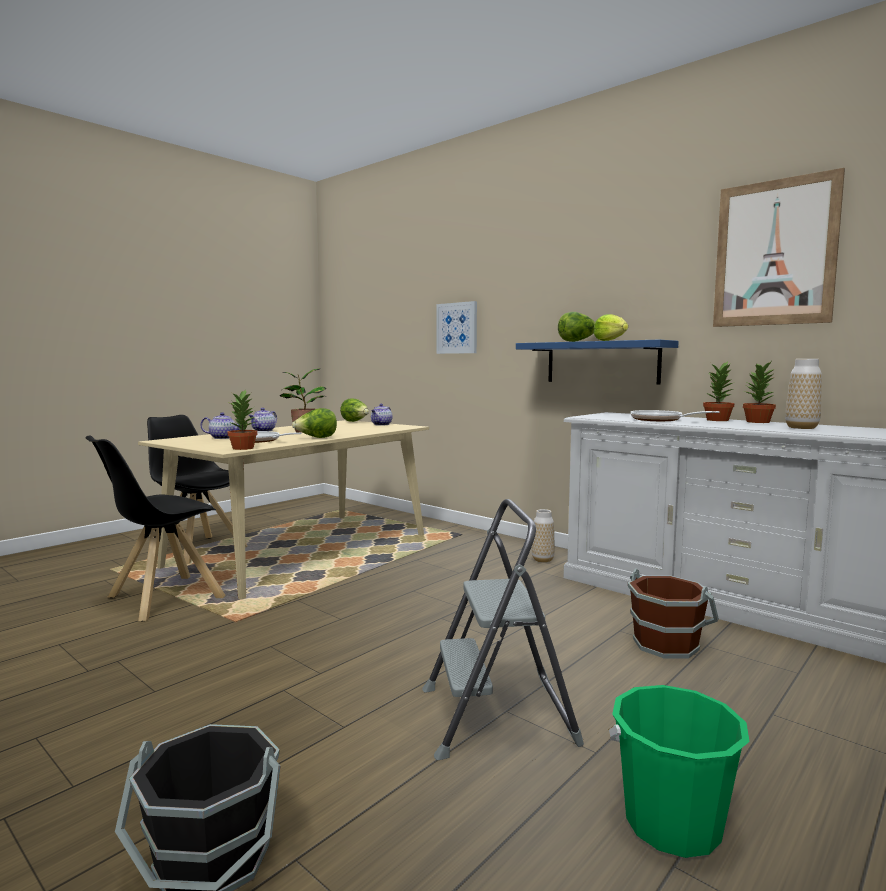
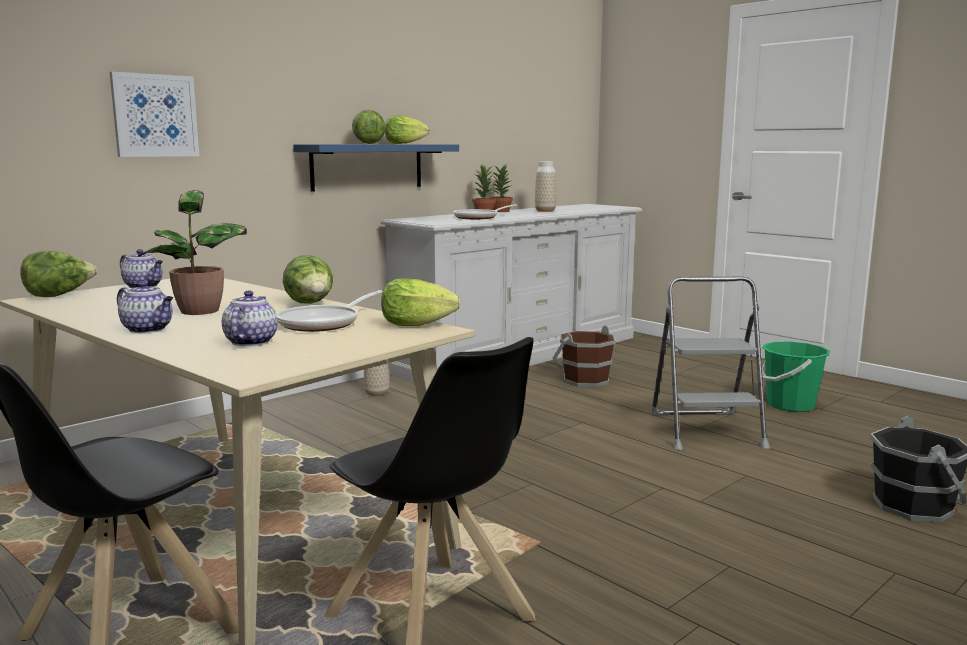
camera: 85 degrees left, 5 degrees up
potted plant [228,389,257,450] -> lettuce [381,278,460,326]
picture [713,168,845,327] -> none

